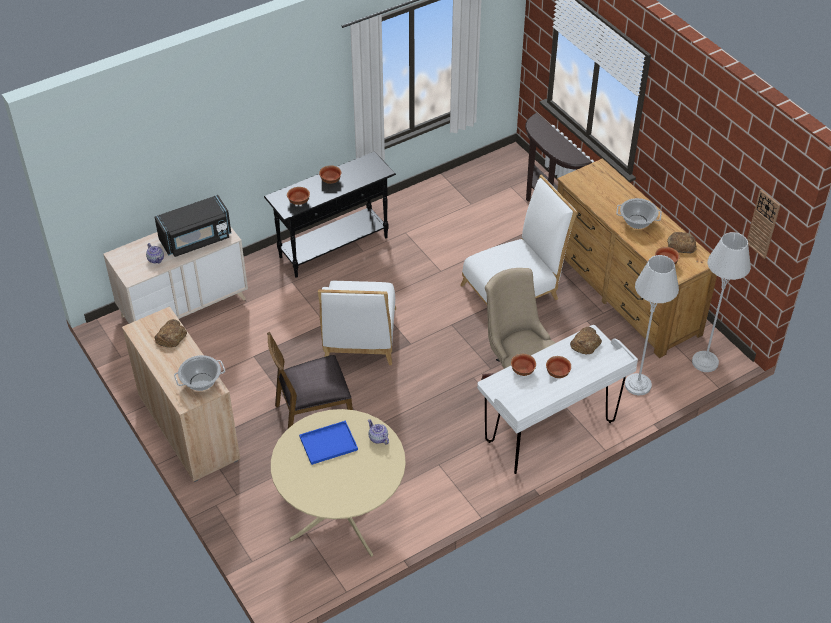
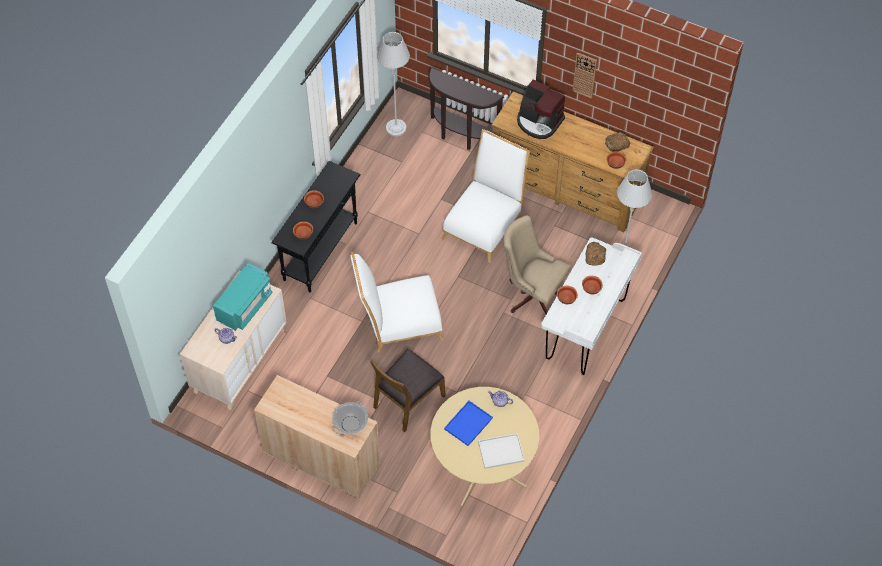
camera: 30 degrees left, 10 degrees up
bread [154,319,187,348] -> none
black microwave [155,195,231,257] -> turquoise microwave [213,262,273,331]
white chair [318,281,396,365] -> white chair turned 105 degrees clockwise [351,251,444,352]
cooking pot [616,198,662,229] -> none
grey floor lamp [692,232,751,372] -> grey floor lamp moved to [377,32,410,136]
wall clock [747,189,780,259] -> wall clock moved to [573,52,597,99]
none -> white tray [478,433,525,469]
none -> coffee machine [517,80,565,139]

